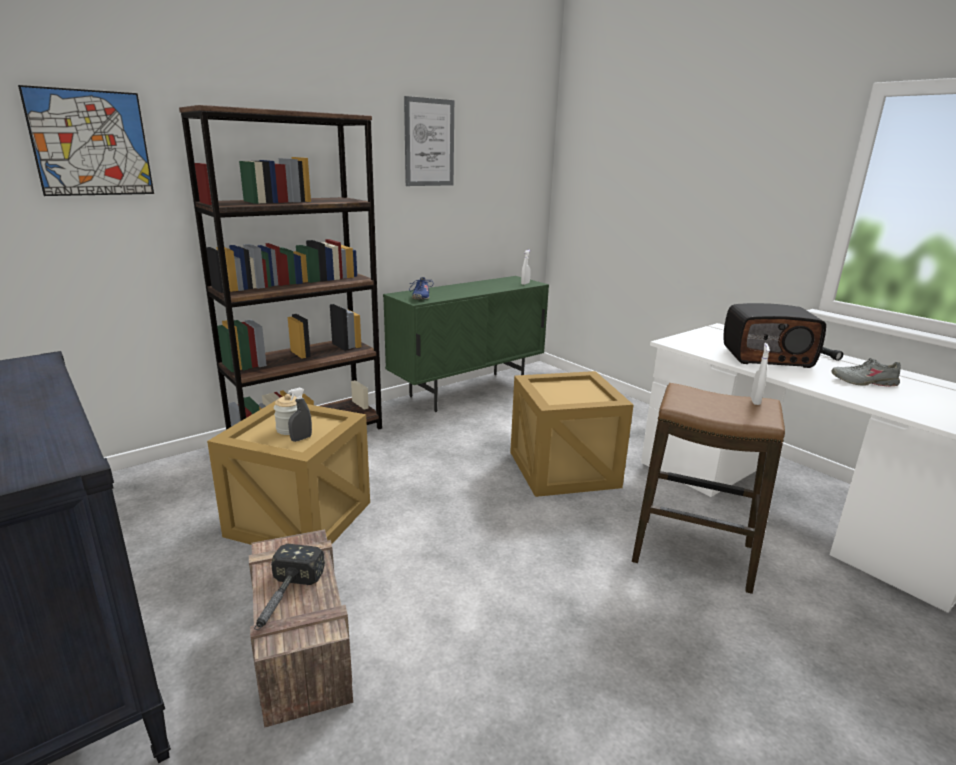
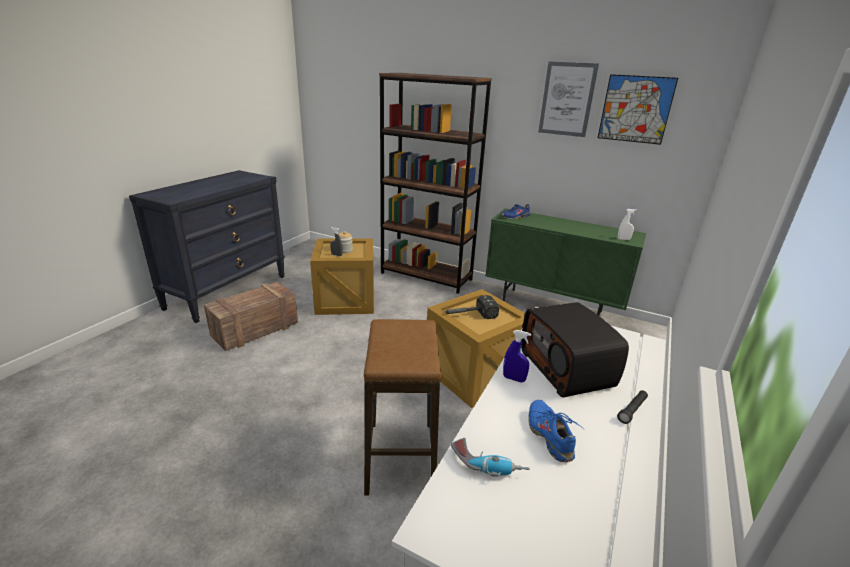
camera: 65 degrees right, 5 degrees up
picture [18,85,154,196] -> picture moved to [598,74,678,145]
hammer [254,544,325,630] -> hammer moved to [443,295,499,319]
white spray bottle [751,343,770,405] -> none
grey shoe [832,358,901,386] -> blue shoe [528,400,584,462]
none -> power drill [451,438,529,477]
none -> blue spray bottle [503,330,531,382]

